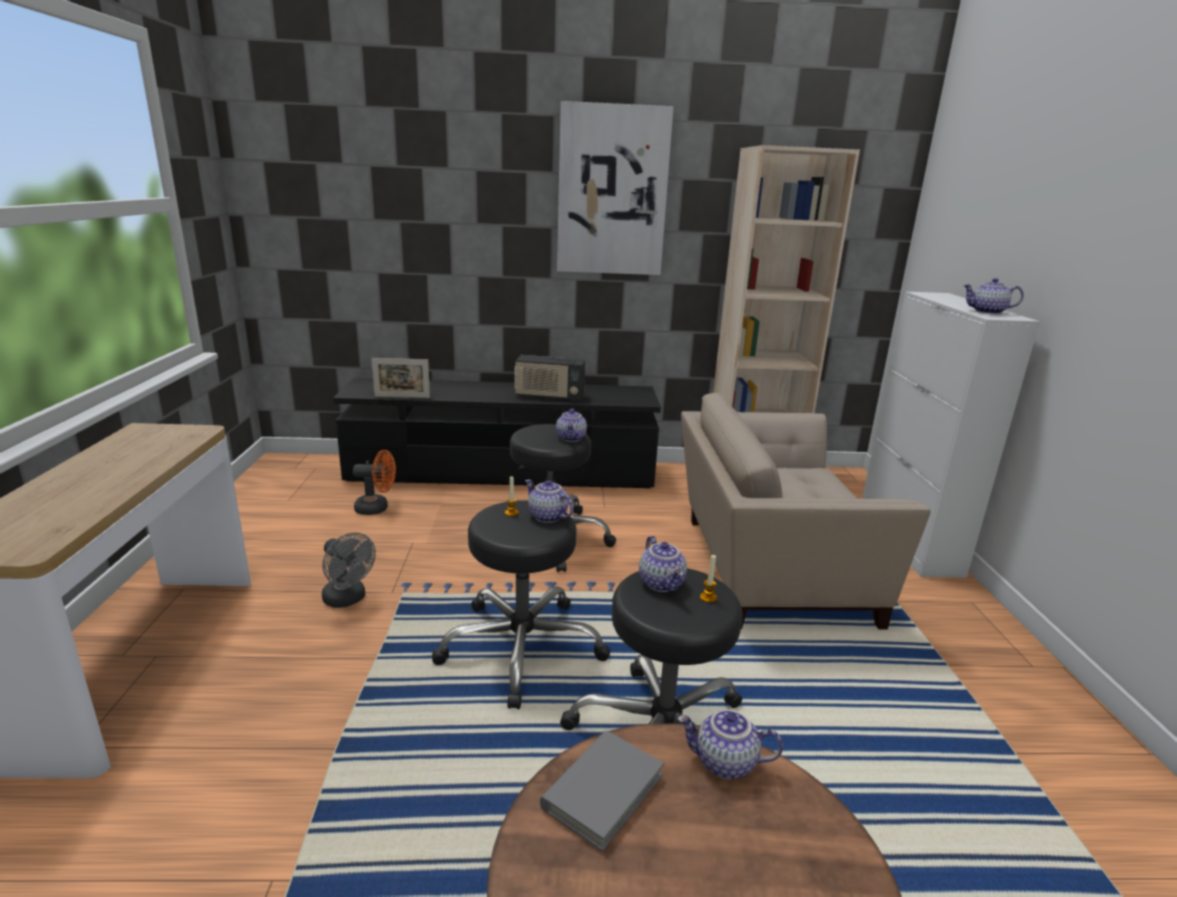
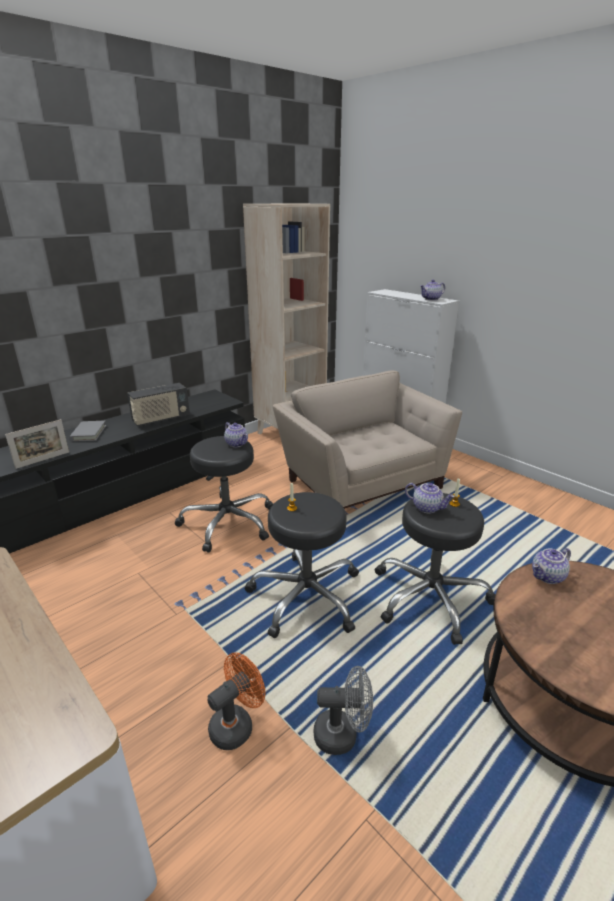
camera: 40 degrees left, 5 degrees up
grey fan [322,532,376,608] -> grey fan moved to [314,666,373,755]
orange fan [353,450,396,515] -> orange fan moved to [207,653,265,750]
teapot [525,479,574,523] -> none
grey book [540,730,664,852] -> grey book moved to [69,421,106,442]
picture [557,101,674,275] -> none
beige armchair [681,393,931,630] -> beige armchair turned 105 degrees clockwise [273,371,462,509]

